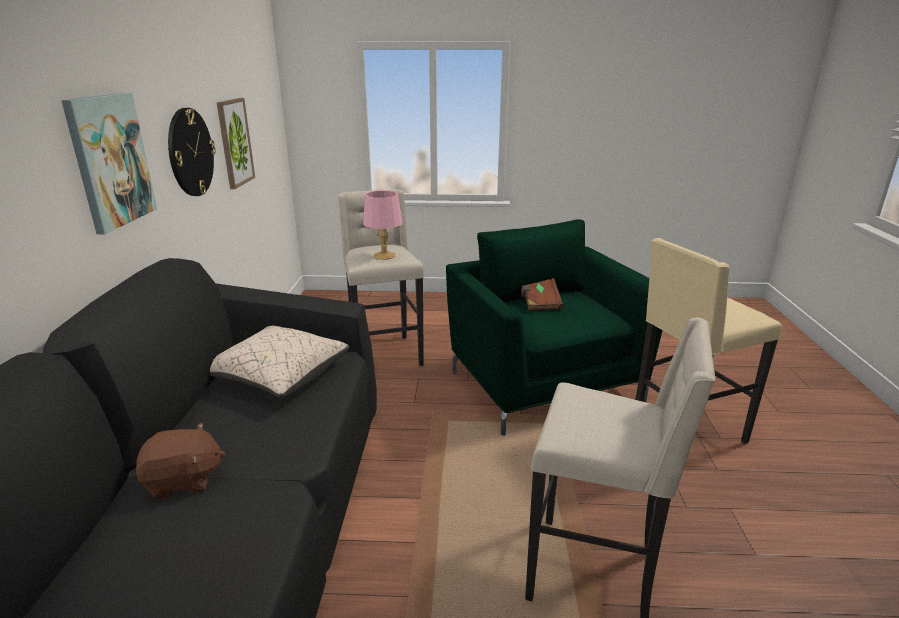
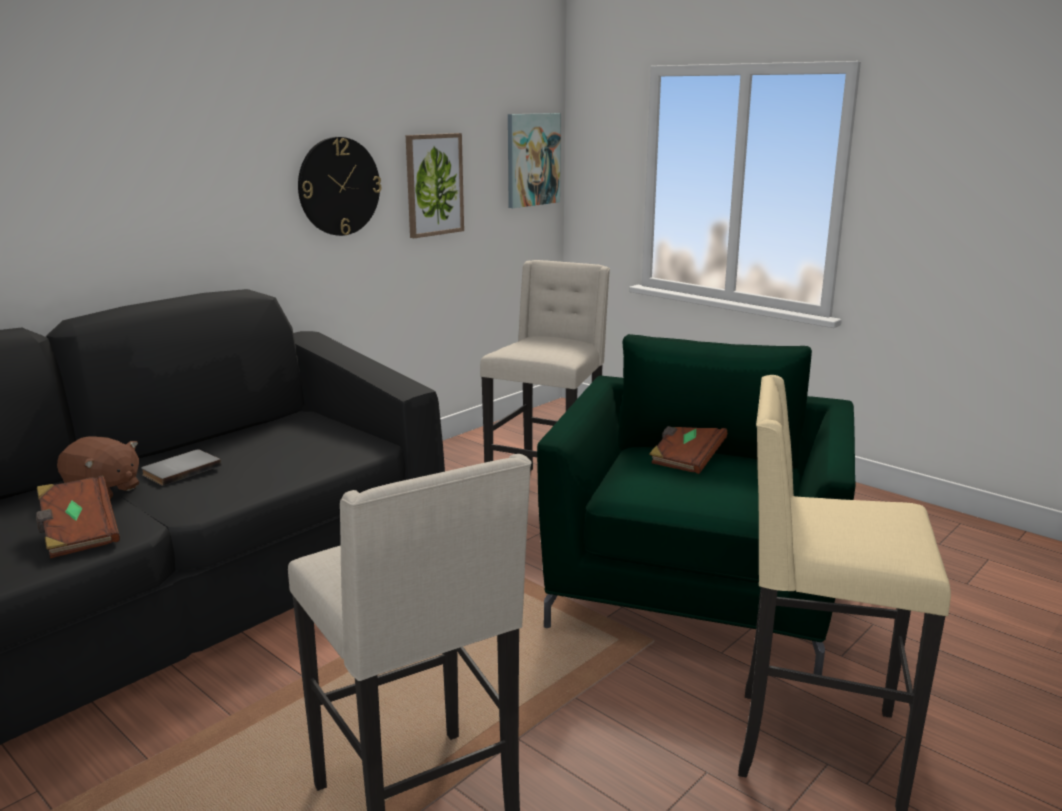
camera: 40 degrees right, 5 degrees down
picture [61,93,157,234] -> picture moved to [508,113,561,208]
beige pillow [210,326,350,398] -> none
pink table lamp [363,190,403,260] -> none
none -> brown book [36,476,120,559]
none -> grey book [141,449,222,486]

